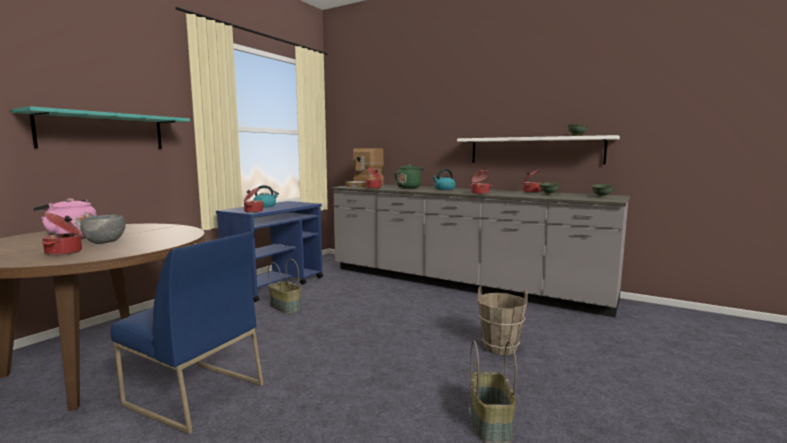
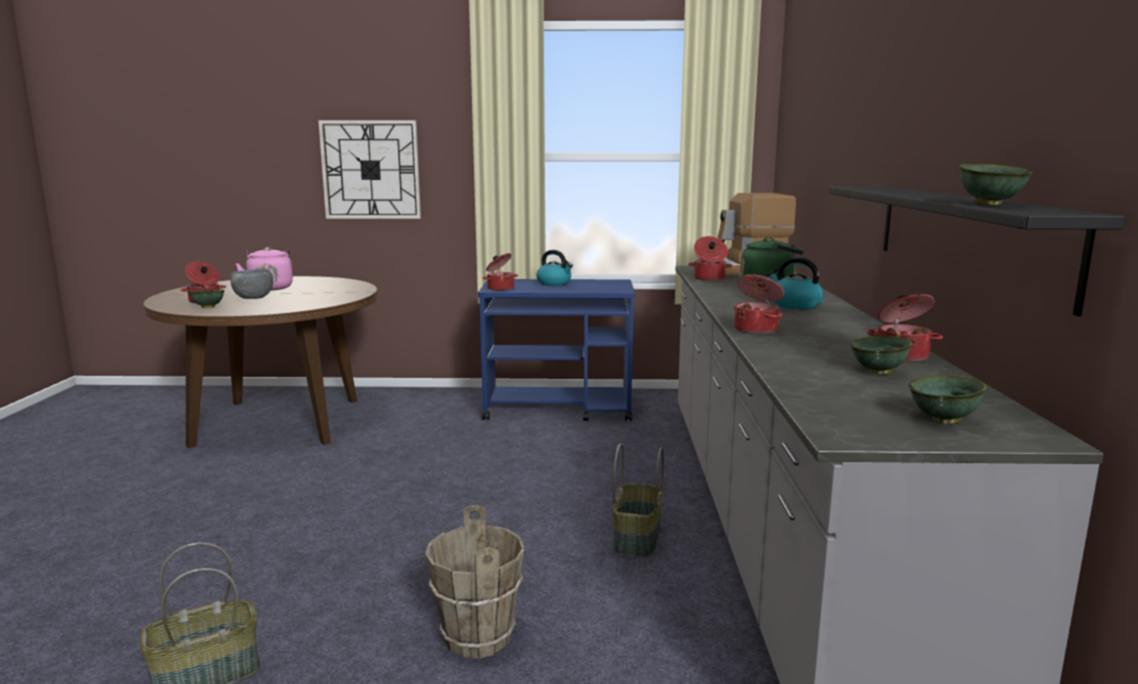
camera: 60 degrees right, 5 degrees up
turquoise shelf [11,106,190,149] -> wall clock [318,120,421,219]
blue chair [110,232,264,434] -> none
basket [268,259,301,314] -> basket moved to [613,443,664,558]
white shelf [457,135,620,165] -> black shelf [829,186,1125,317]
none -> green bowl [189,290,225,308]

